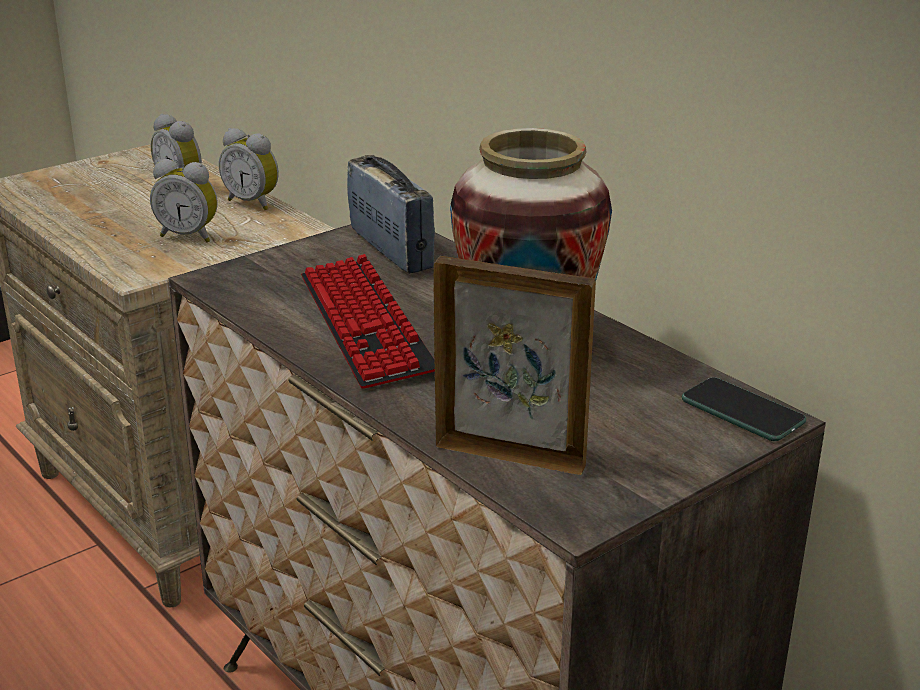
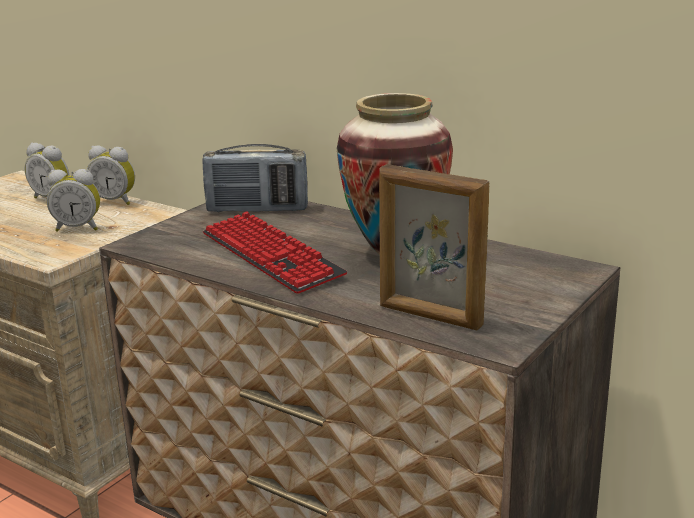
camera: 15 degrees left, 5 degrees down
radio [347,155,435,274] -> radio turned 135 degrees clockwise [202,144,308,213]
picture frame [433,256,596,475] -> picture frame turned 150 degrees counterclockwise [379,164,489,331]
phone [682,377,806,441] -> none

